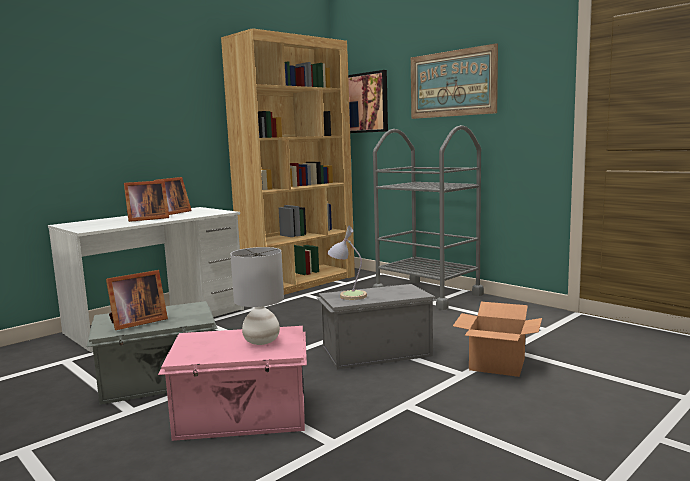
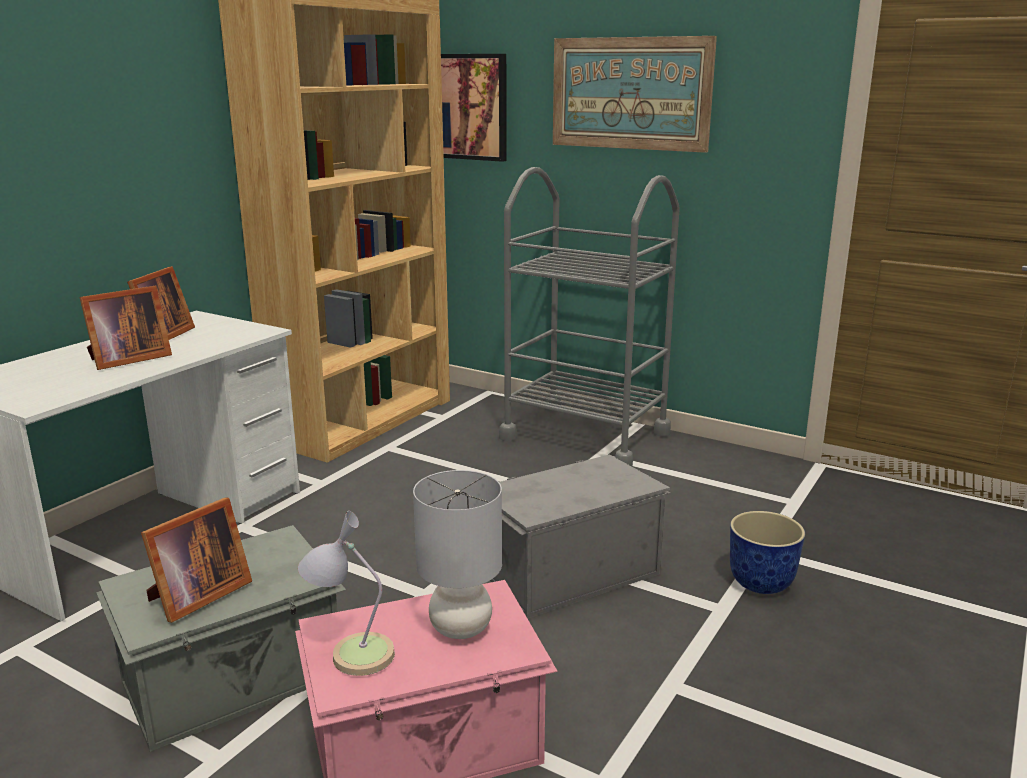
camera: 15 degrees left, 10 degrees up
table lamp [327,225,367,300] -> table lamp moved to [298,511,395,676]
cardboard box [453,302,542,377] -> planter [730,511,805,594]

